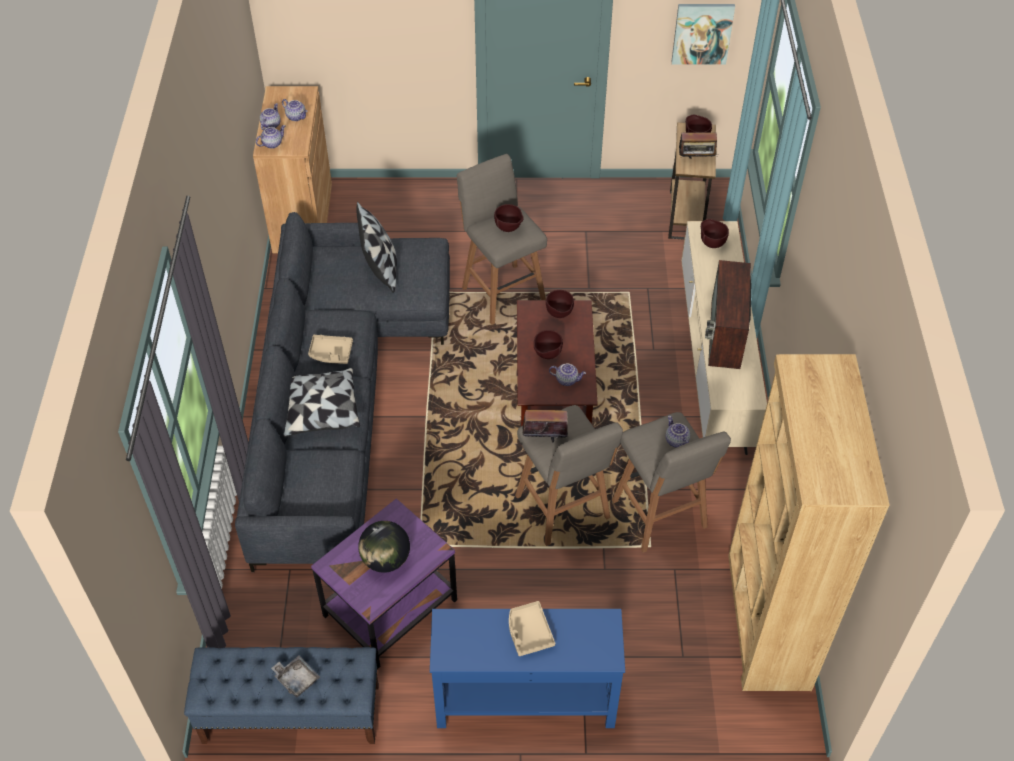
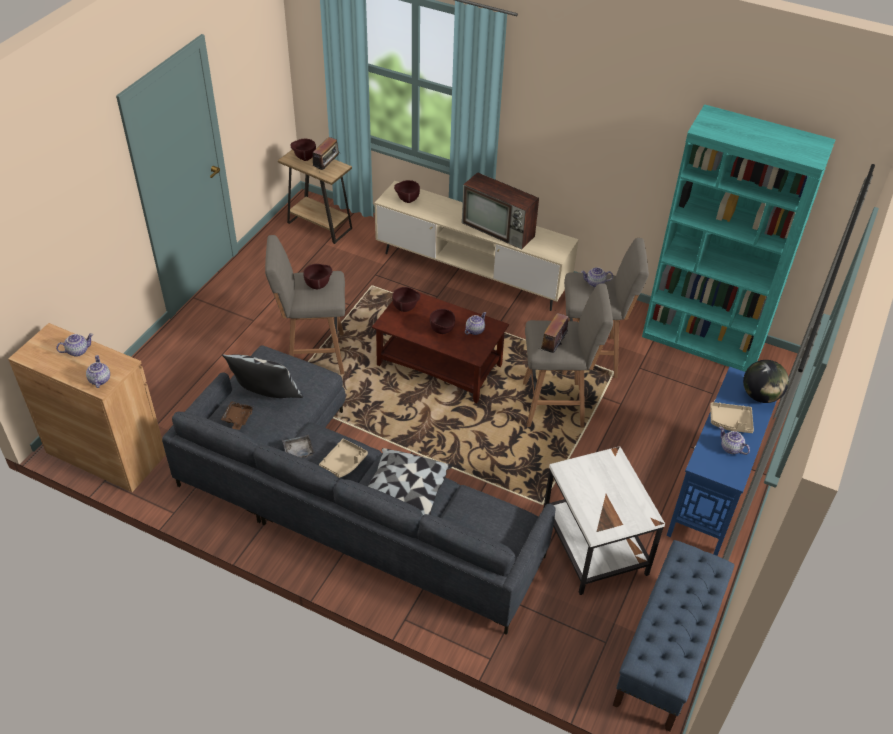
camera: 65 degrees left, 5 degrees down
teapot [260,103,281,130] -> teapot moved to [719,427,750,455]
grey tray [271,655,320,698] -> grey tray moved to [282,435,315,458]
purple side table [311,499,457,669] -> white side table [543,446,665,595]
globe [358,521,410,573] -> globe moved to [743,360,789,403]
picture [671,4,735,65] -> none
brown bookcase [728,354,890,691] -> turquoise bookcase [642,104,836,372]
none -> brown tray [221,401,254,430]

